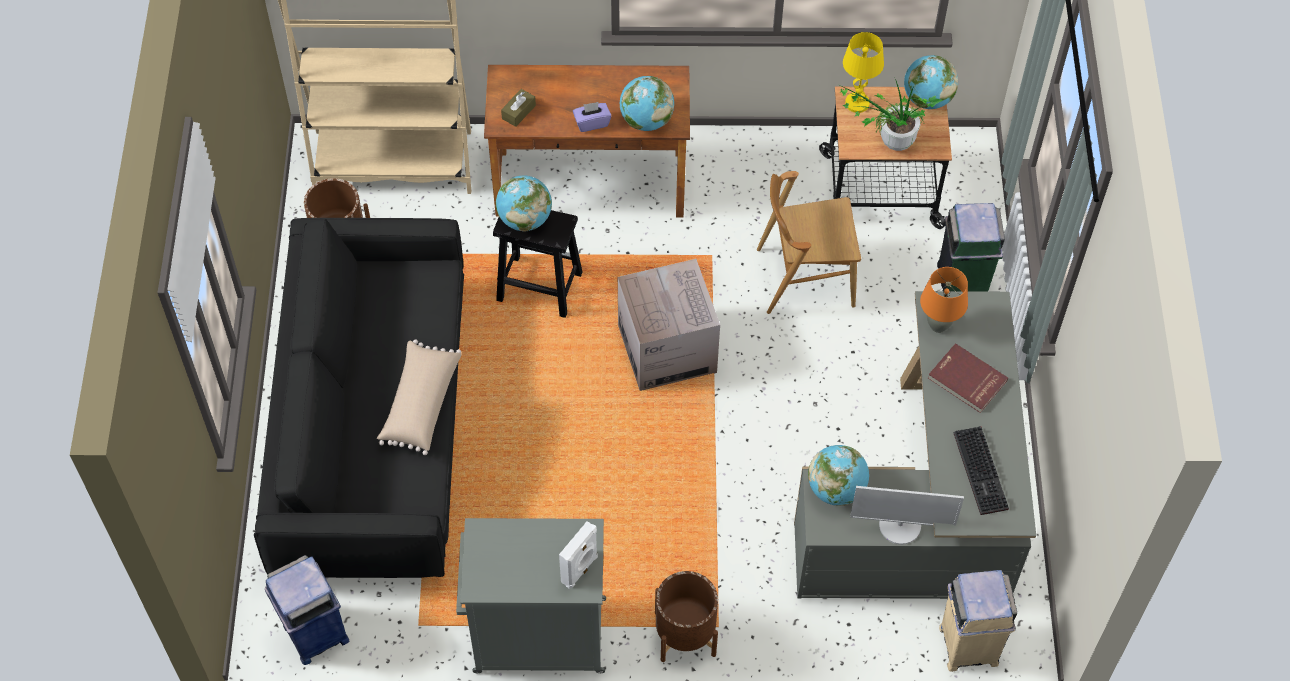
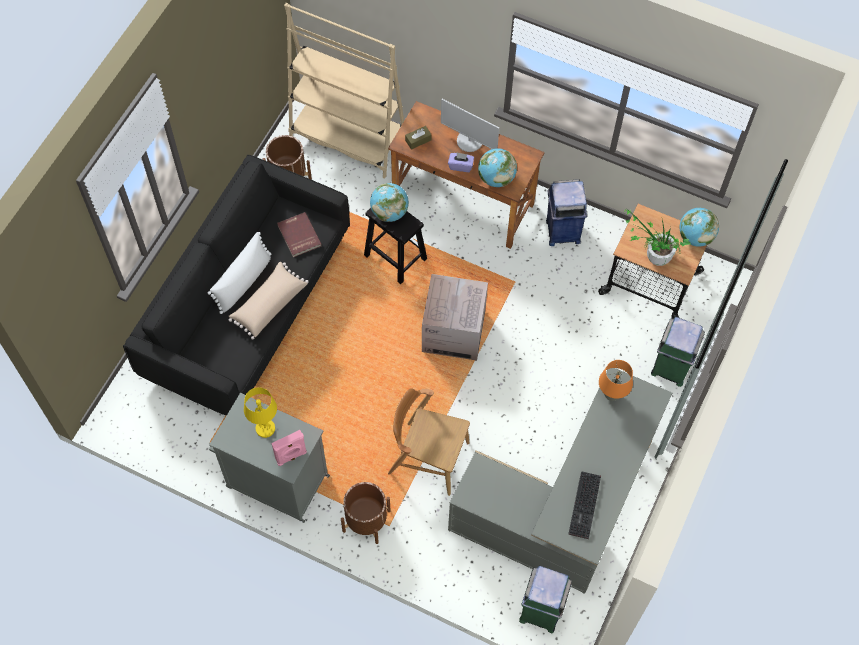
camera: 25 degrees right, 5 degrees up
blue trash can [265,555,349,665] -> blue trash can moved to [546,179,587,246]
white speaker [559,521,598,589] -> pink speaker [271,430,307,466]
brown chair [757,171,861,314] -> brown chair moved to [388,388,470,496]
globe [808,445,869,506] -> none
yellow table lamp [843,32,884,113] -> yellow table lamp moved to [244,387,277,438]
monitor [850,486,964,545] -> monitor moved to [441,99,499,152]
red book [928,343,1008,413] -> red book moved to [277,212,322,257]
beige trash can [939,570,1017,672] -> green trash can [519,566,572,633]
none -> white pillow [208,232,271,314]

